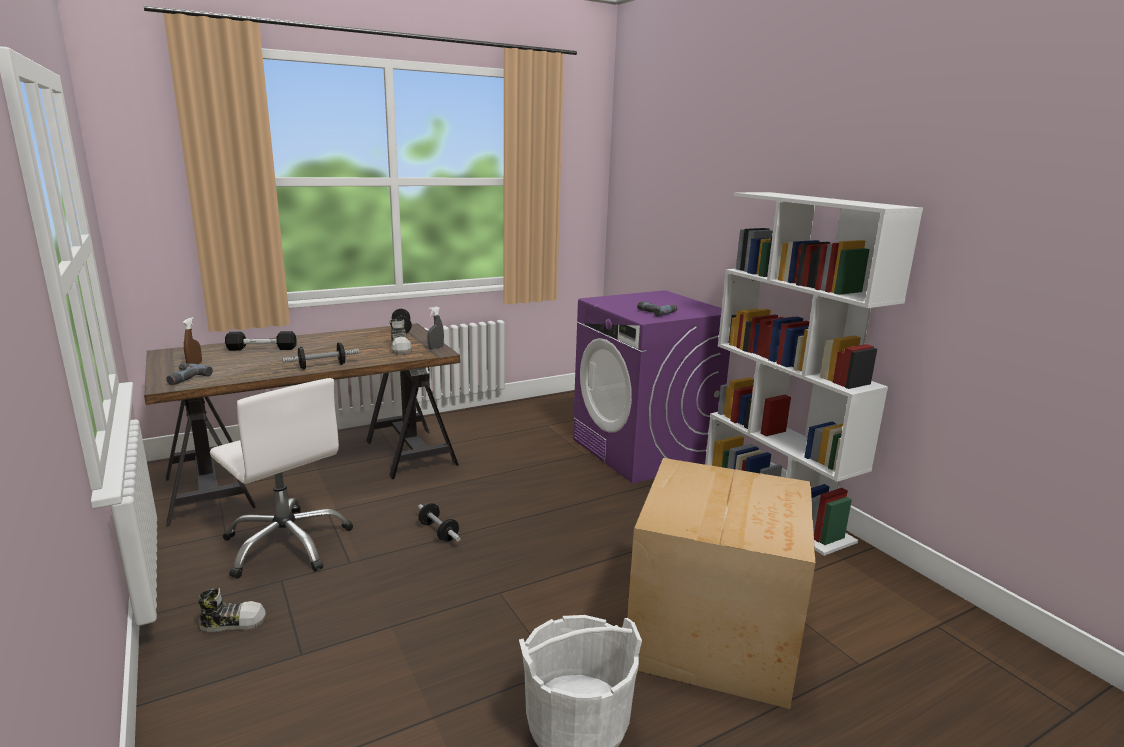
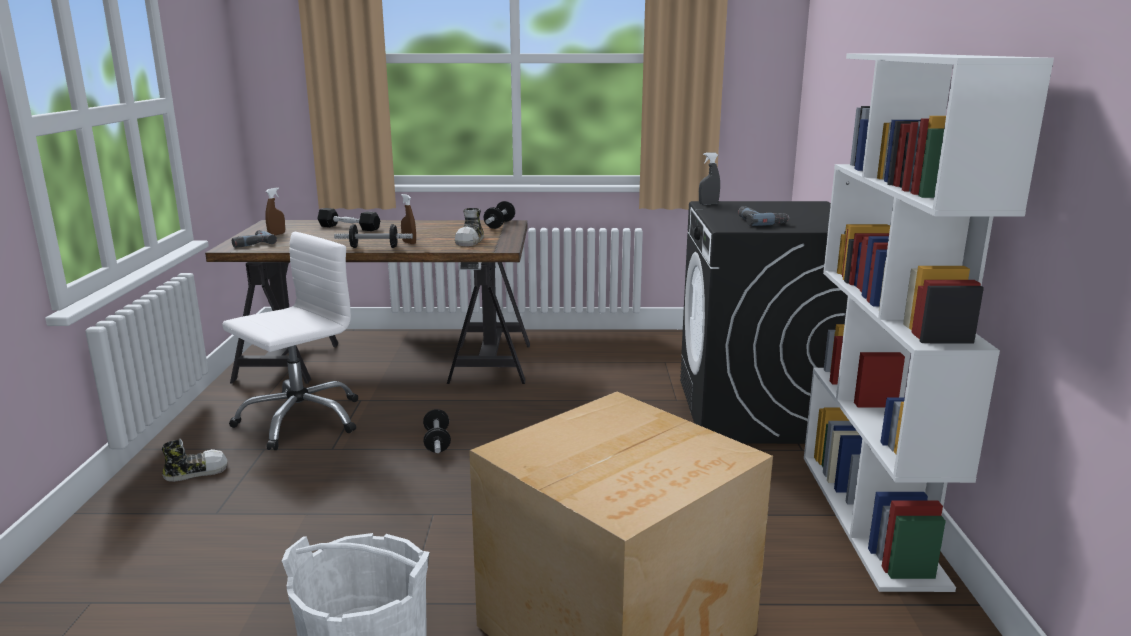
camera: 30 degrees right, 0 degrees up
shoe [198,588,265,632] -> shoe turned 45 degrees counterclockwise [162,439,228,482]
white office chair [210,378,353,579] -> white office chair turned 120 degrees counterclockwise [222,232,358,450]
grey spray bottle [427,306,444,350] -> grey spray bottle moved to [699,152,720,205]
purple washing machine [573,290,730,484] -> black washing machine [680,201,848,444]
none -> brown spray bottle [401,194,416,244]

